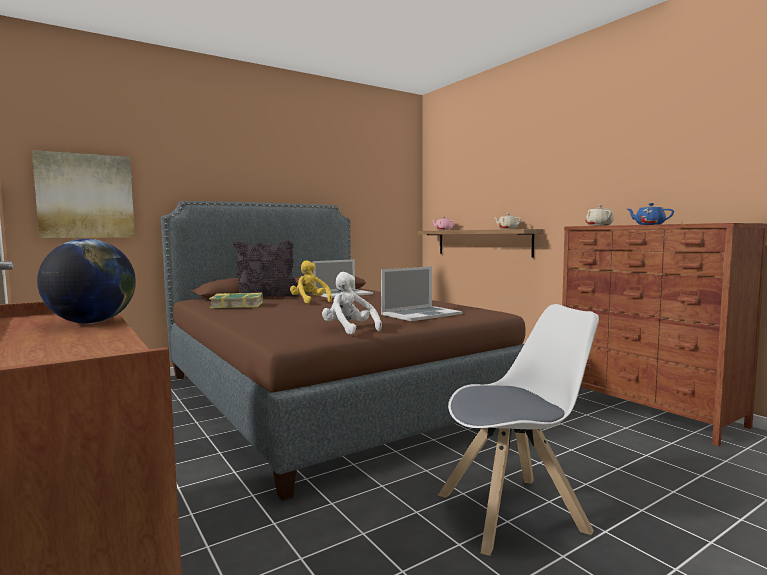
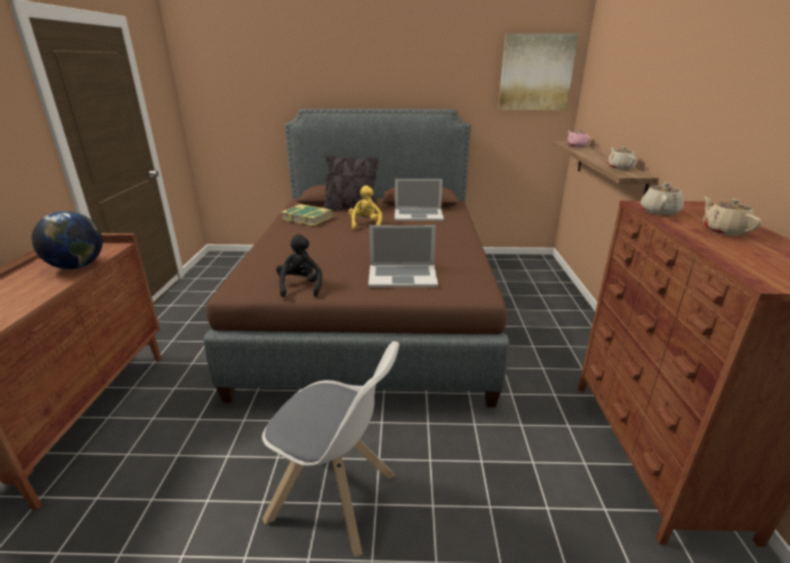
camera: 35 degrees right, 20 degrees up
picture [32,150,135,238] -> picture moved to [498,34,579,110]
white plush toy [322,272,382,335] -> black plush toy [276,234,322,297]
blue teapot [627,203,674,225] -> beige teapot [703,197,762,236]

